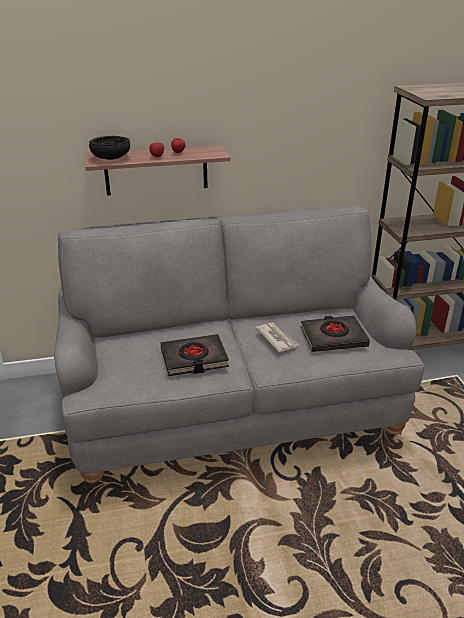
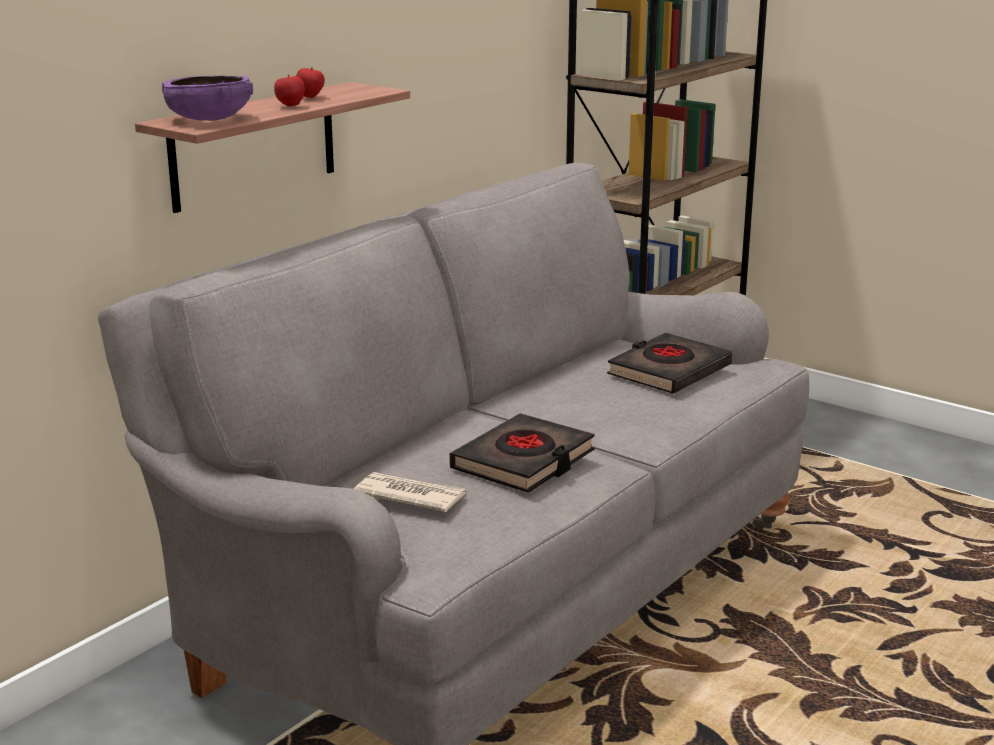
camera: 40 degrees left, 10 degrees down
black bowl [89,136,130,160] -> purple bowl [162,76,253,121]
newspaper [256,322,299,352] -> newspaper moved to [354,472,466,512]

